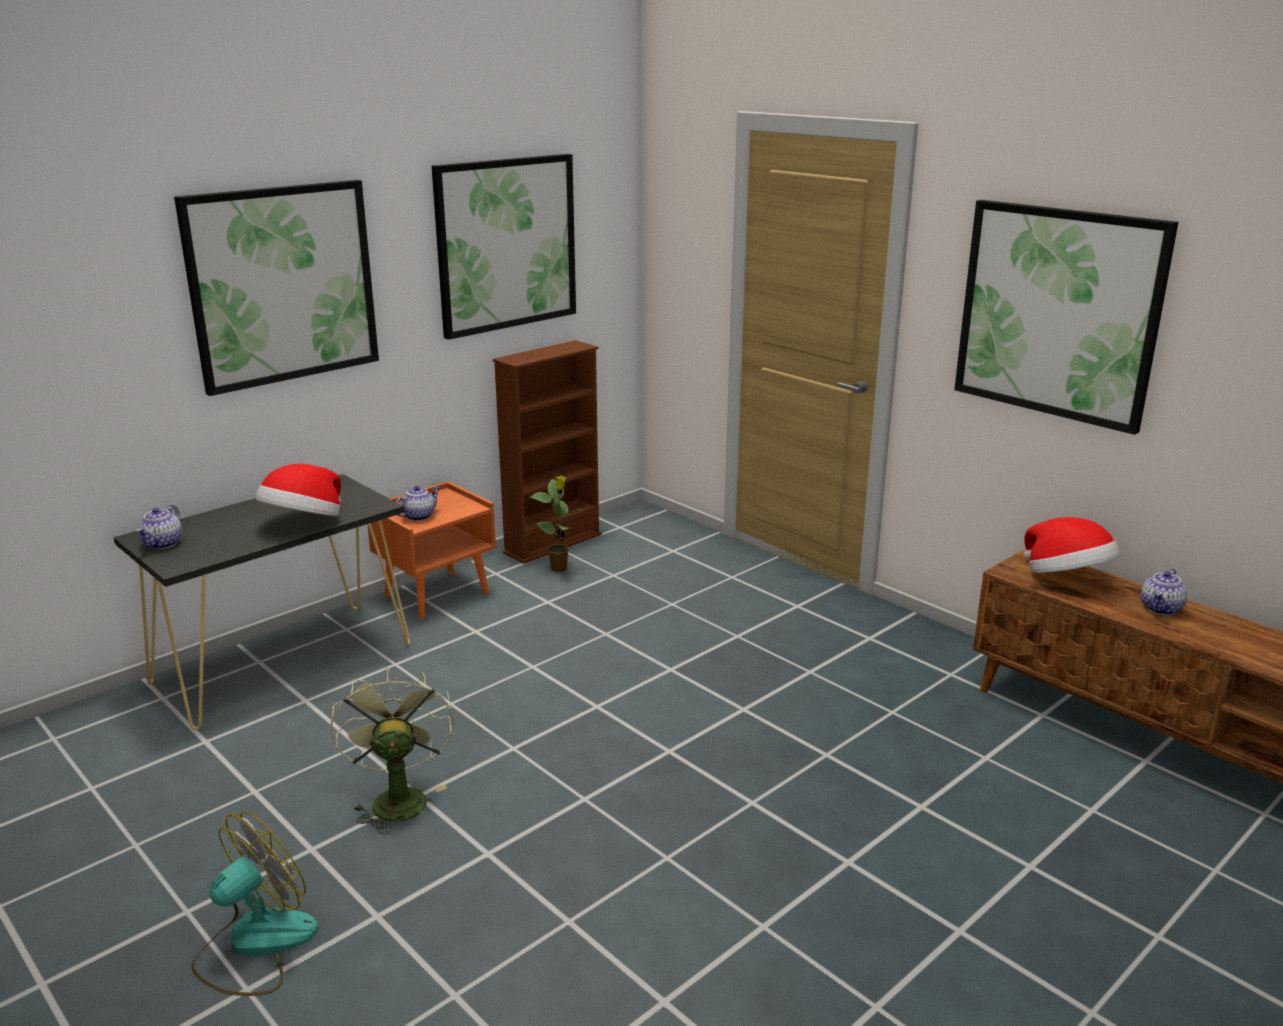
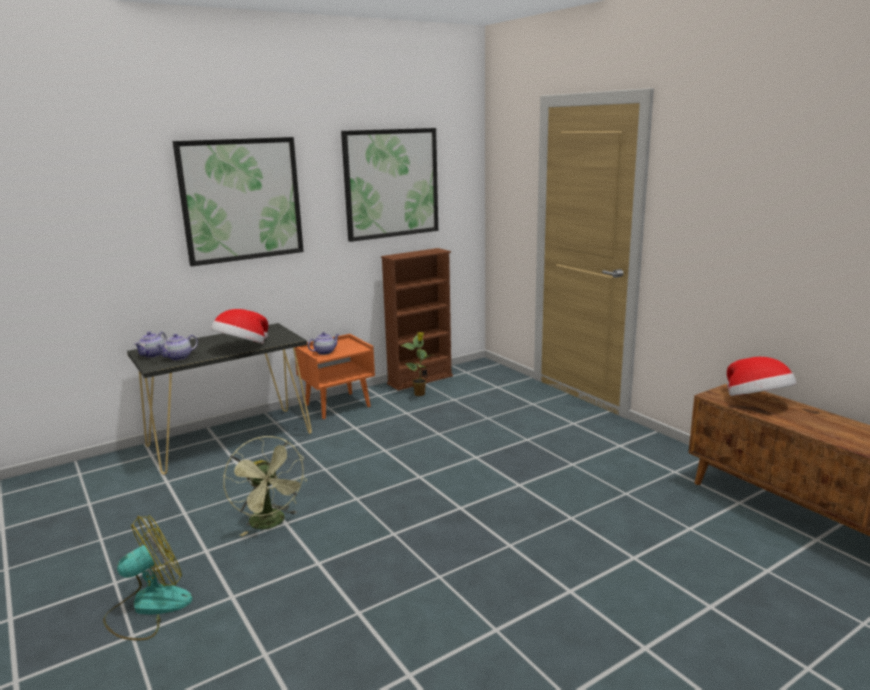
camera: 10 degrees right, 5 degrees down
green fan [330,668,454,834] -> green fan turned 150 degrees clockwise [223,436,307,536]
picture [954,200,1178,435] -> none
teapot [1141,569,1187,615] -> teapot moved to [155,334,198,361]

